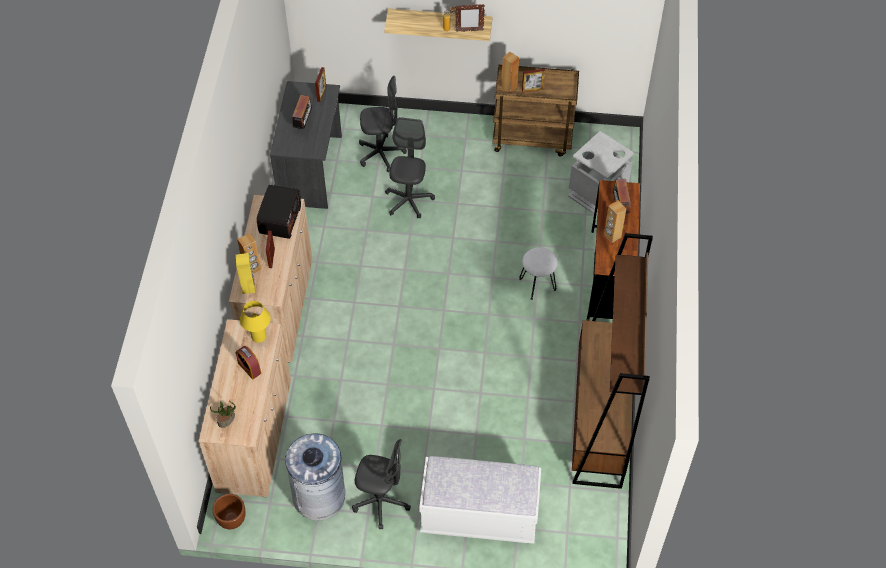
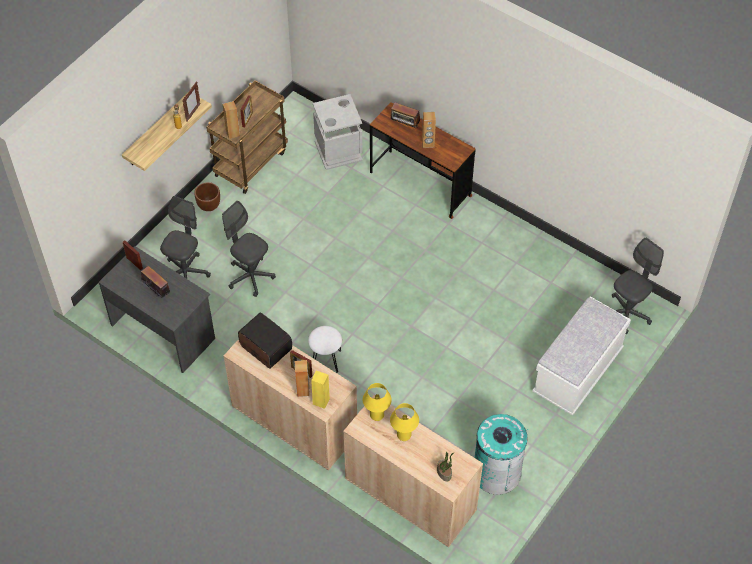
camera: 60 degrees left, 0 degrees up
brown planter [213,494,246,529] -> brown planter moved to [194,182,220,211]
alarm clock [236,346,261,379] -> yellow table lamp [390,403,419,441]
grey trash can [285,434,345,521] -> turquoise trash can [475,414,528,495]
grey office chair [352,439,411,529] -> grey office chair moved to [612,238,664,334]
white stool [519,247,558,300] -> white stool moved to [308,326,342,373]
brown bookcase [572,233,653,489] -> none

